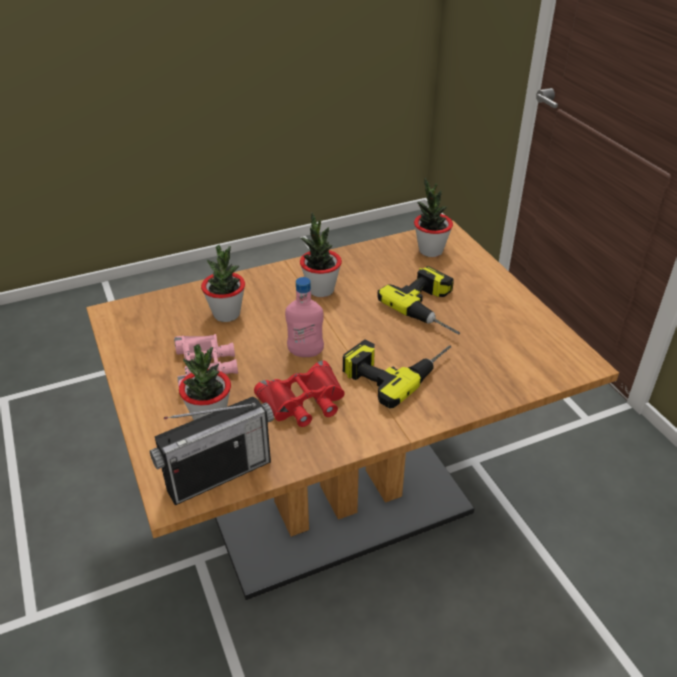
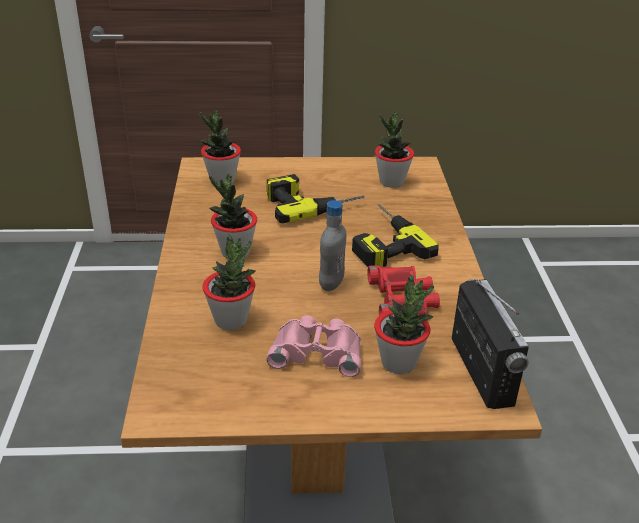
camera: 70 degrees left, 5 degrees down
pink bottle [285,277,324,357] -> grey bottle [319,200,346,291]
none -> potted plant [375,112,414,188]

